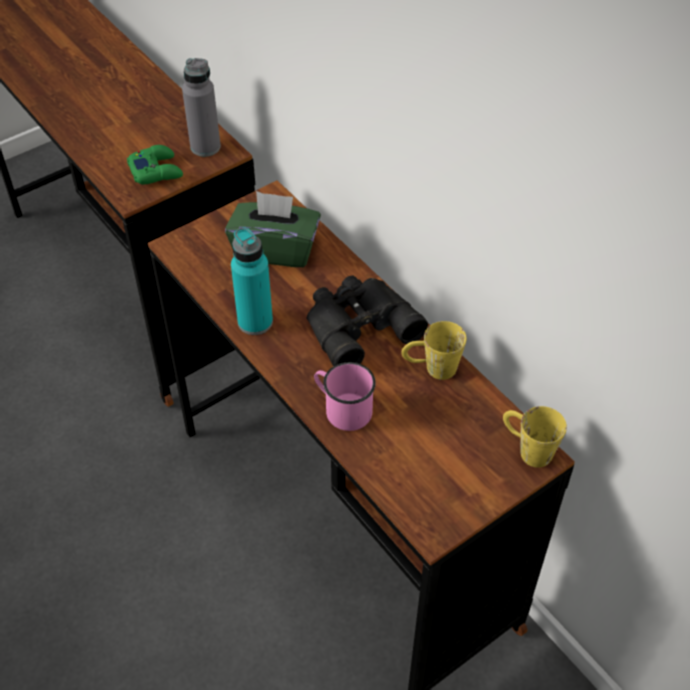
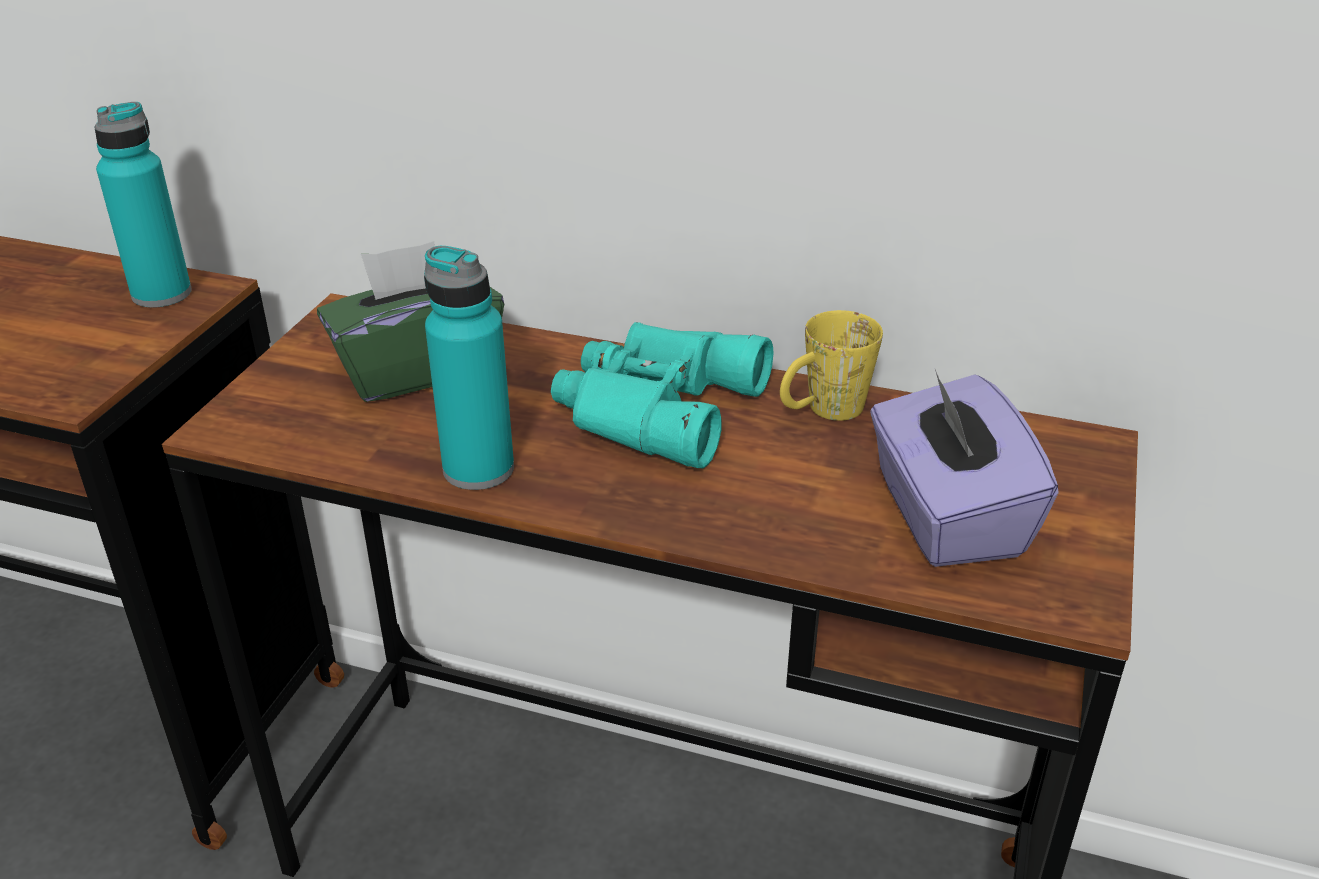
camera: 35 degrees left, 15 degrees down
green game controller [127,145,183,184] -> none
grey bottle [182,58,221,157] -> turquoise bottle [95,102,192,308]
black binoculars [306,276,428,366] -> turquoise binoculars [551,322,773,468]
pink mug [314,362,376,431] -> none
yellow mug [503,406,567,468] -> none
none -> purple tissue box [870,369,1059,567]

